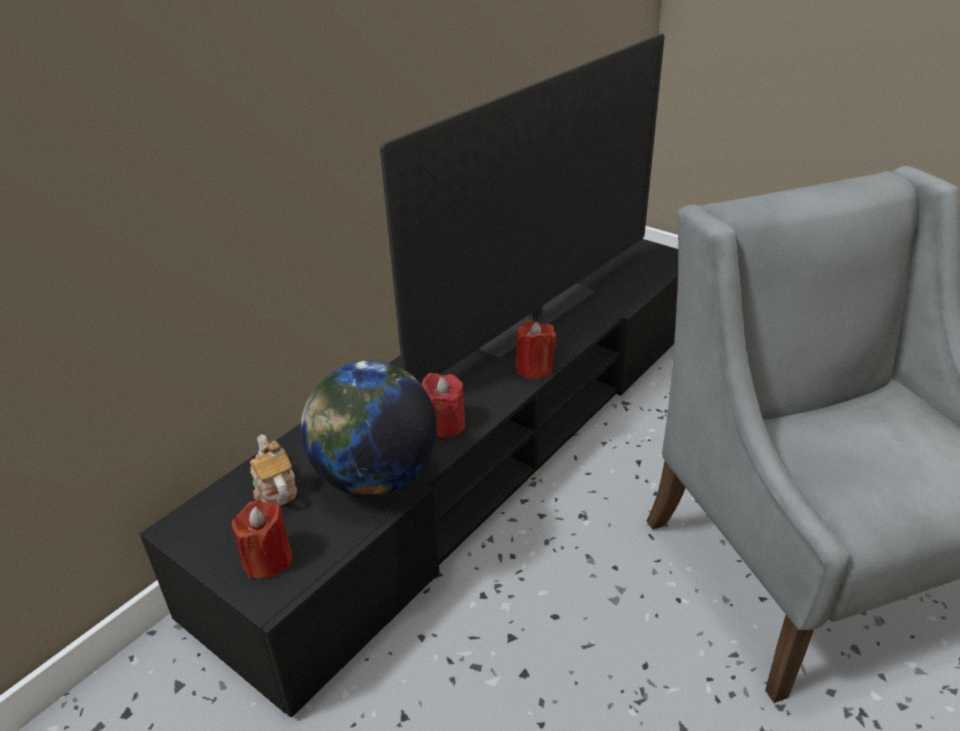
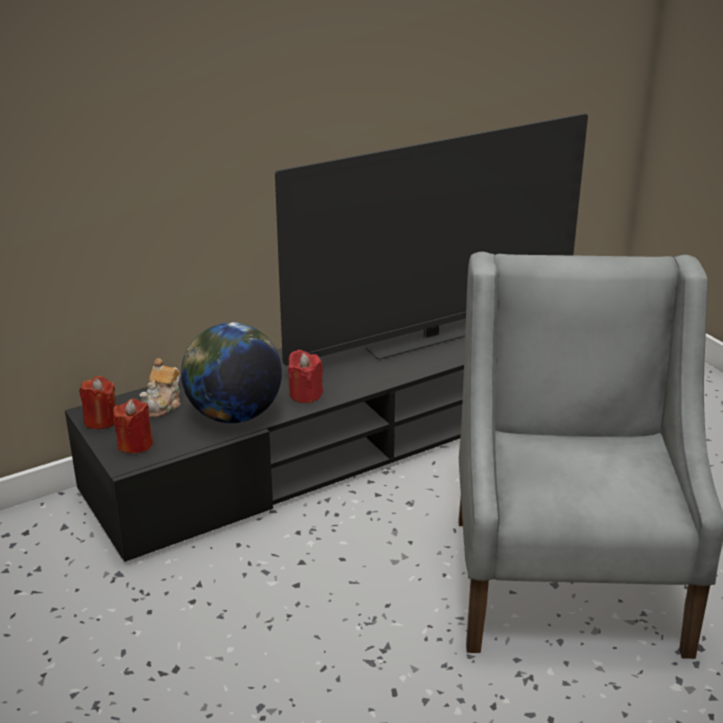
camera: 20 degrees right, 5 degrees down
teapot [250,434,297,506] -> teapot turned 150 degrees counterclockwise [140,358,180,417]
red candle [516,320,556,379] -> red candle moved to [79,376,116,429]

